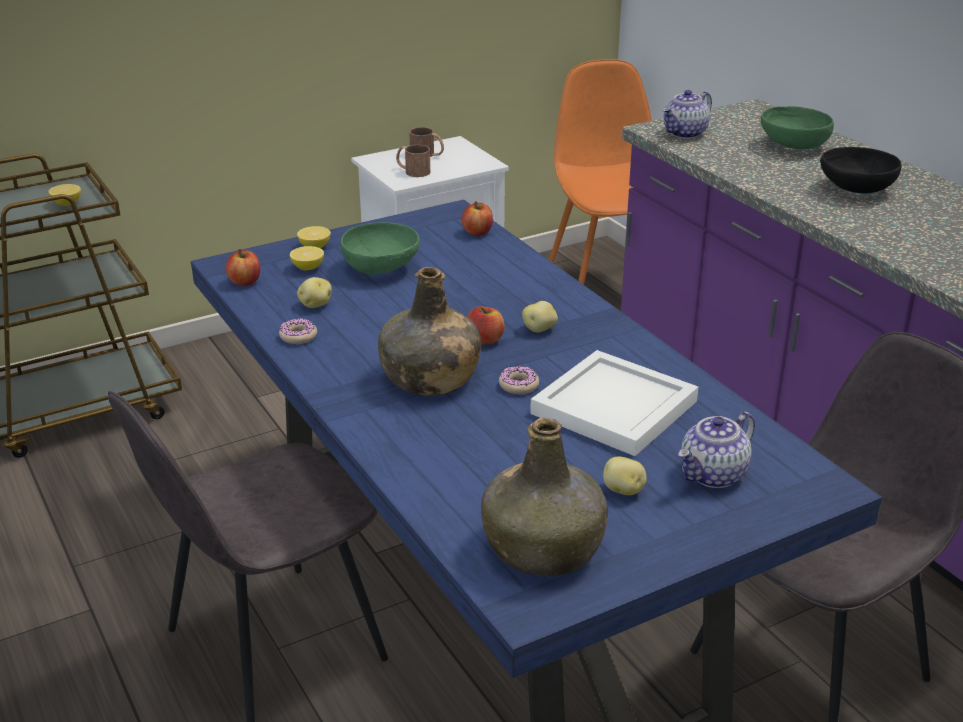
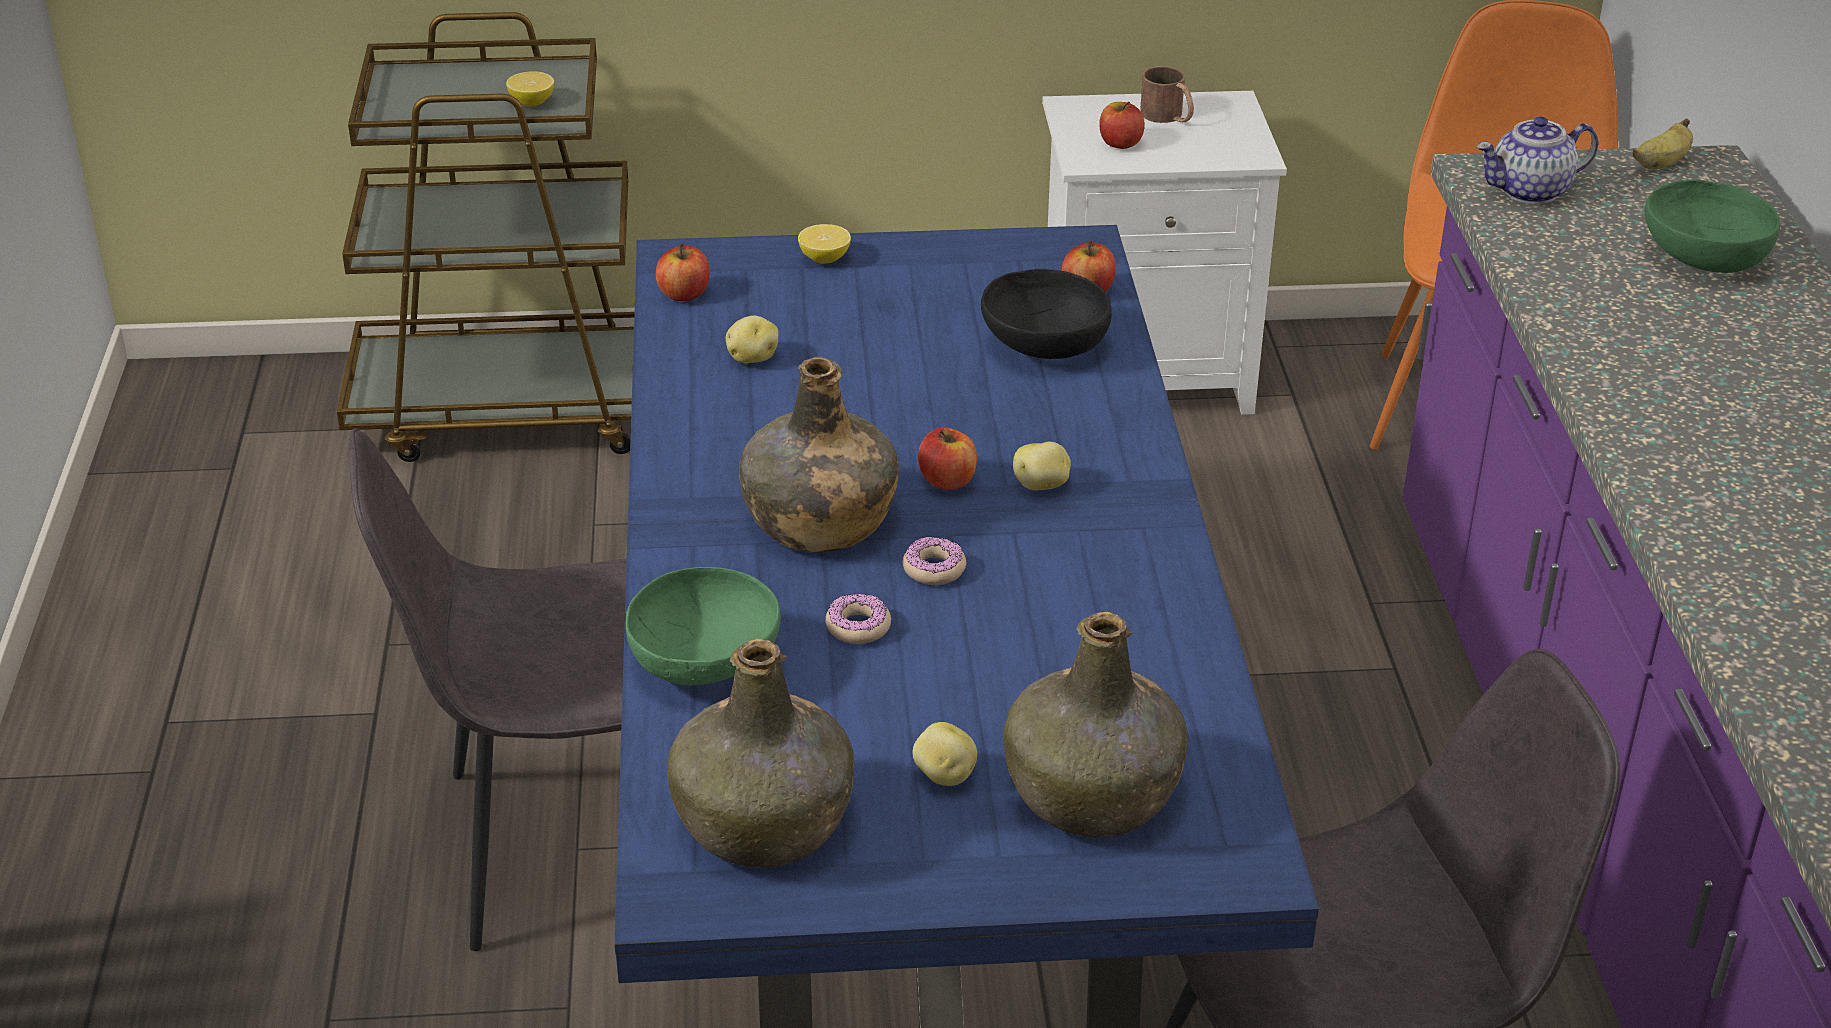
camera: 25 degrees right, 5 degrees up
donut [279,318,317,344] -> donut moved to [825,593,891,644]
lemon [290,246,324,271] -> none
green bowl [340,222,420,275] -> green bowl moved to [626,567,781,685]
brown mug [396,145,430,177] -> apple [1099,102,1145,149]
white tray [530,350,699,456] -> none
teapot [678,412,755,488] -> green bottle [1003,612,1188,837]
black bowl [820,147,902,193] -> black bowl moved to [981,269,1112,359]
none -> banana [1632,118,1693,169]

